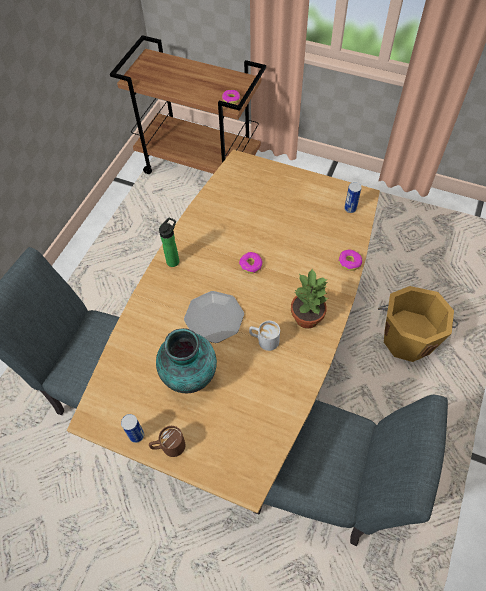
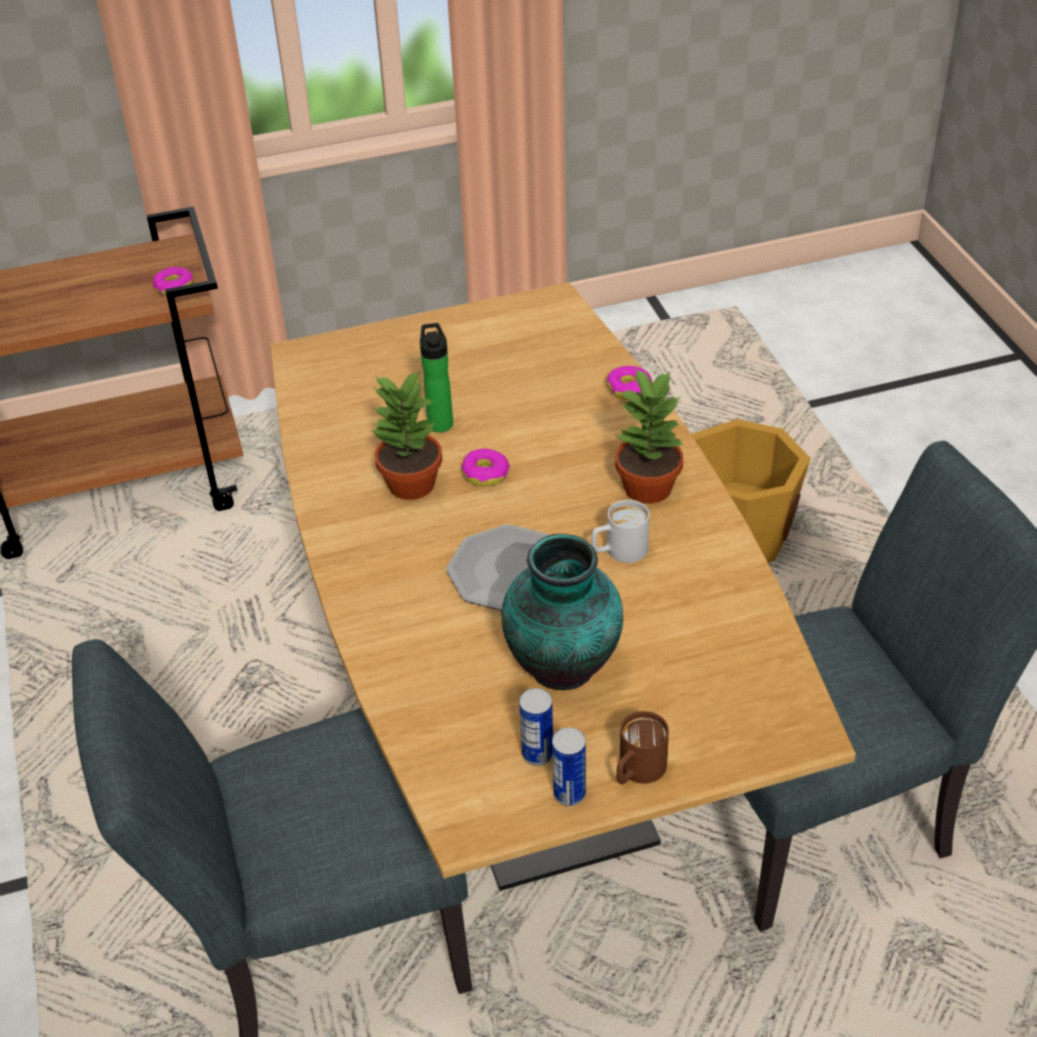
camera: 40 degrees left, 15 degrees down
bottle [159,217,179,267] -> bottle moved to [420,323,453,433]
can [344,182,362,213] -> can moved to [519,688,553,766]
none -> potted plant [371,370,442,500]

